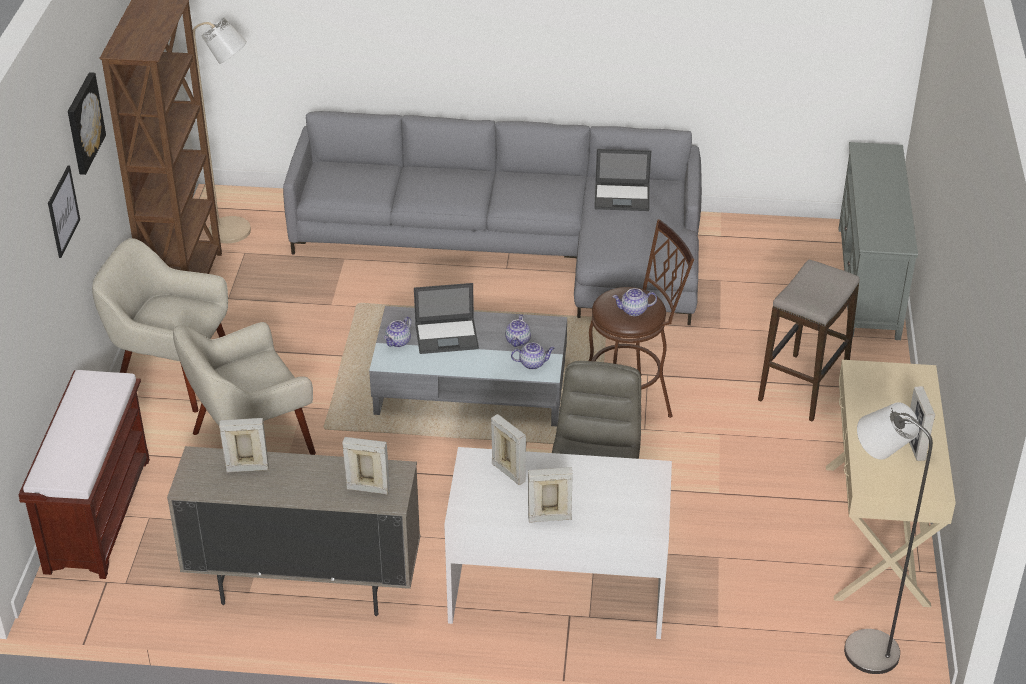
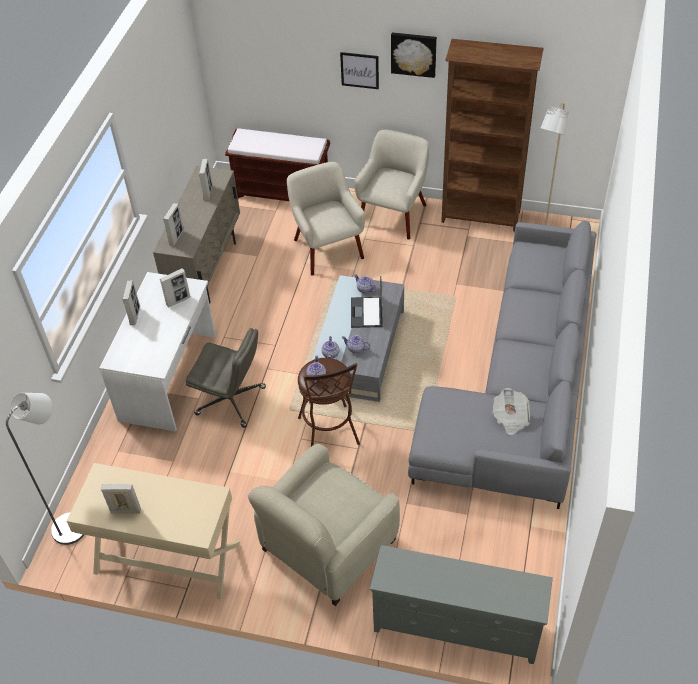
camera: 100 degrees right, 10 degrees up
laptop [594,149,651,211] -> newspaper [492,388,530,435]
stool [758,260,860,422] -> beige armchair [248,444,400,606]

